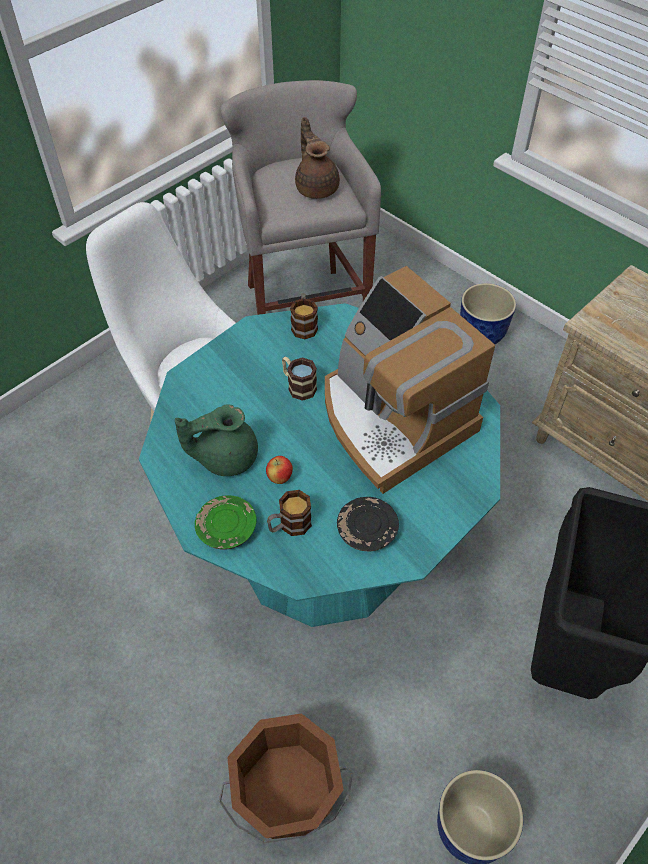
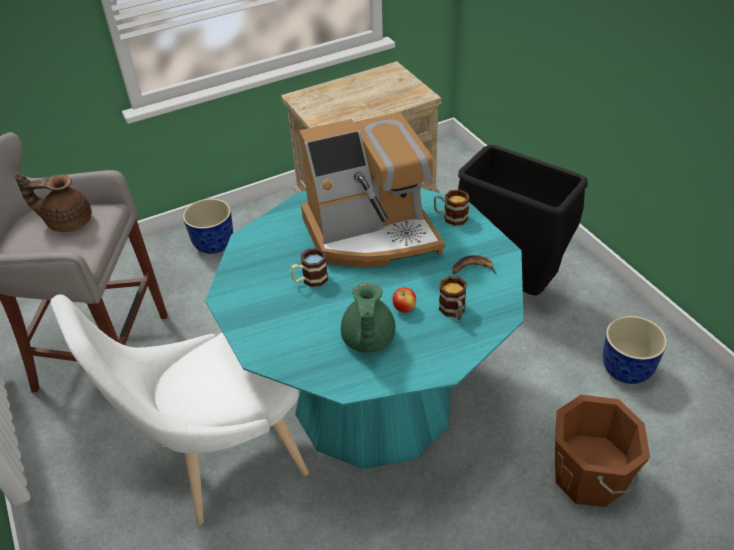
camera: 70 degrees left, 10 degrees down
green plate [195,495,257,550] -> none
mug [290,293,318,339] -> mug moved to [434,189,470,226]
black plate [337,497,399,551] -> banana [452,255,496,274]

